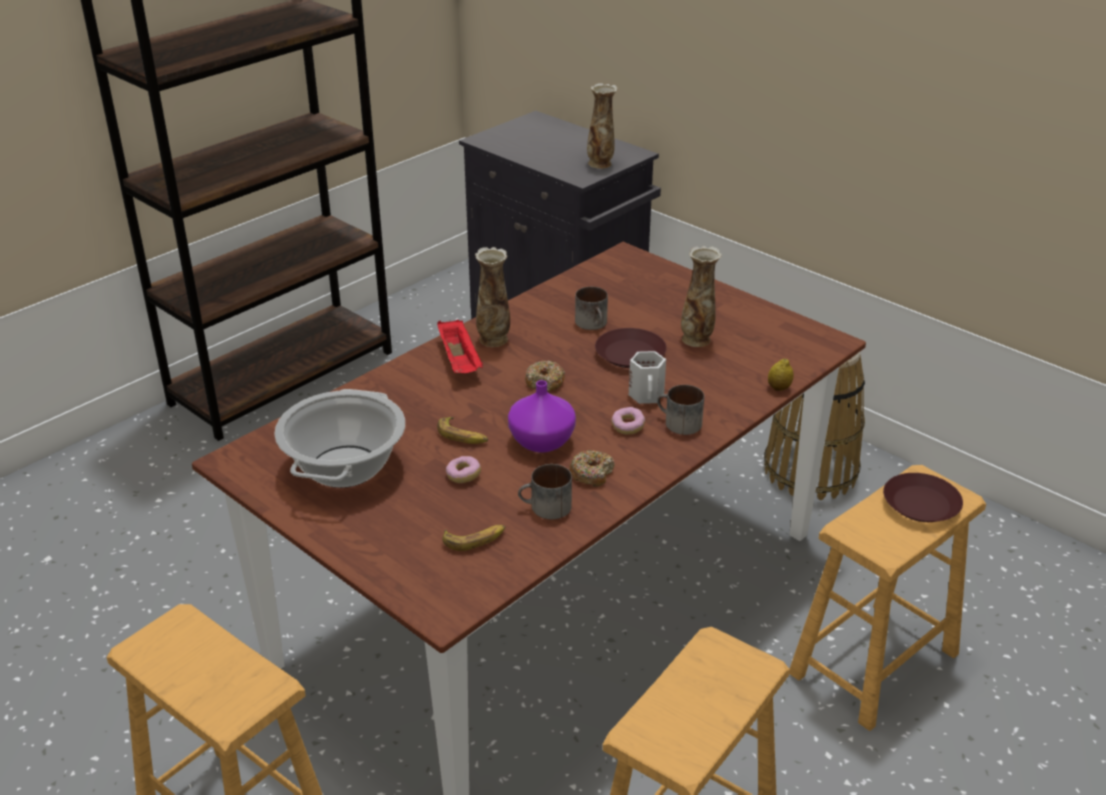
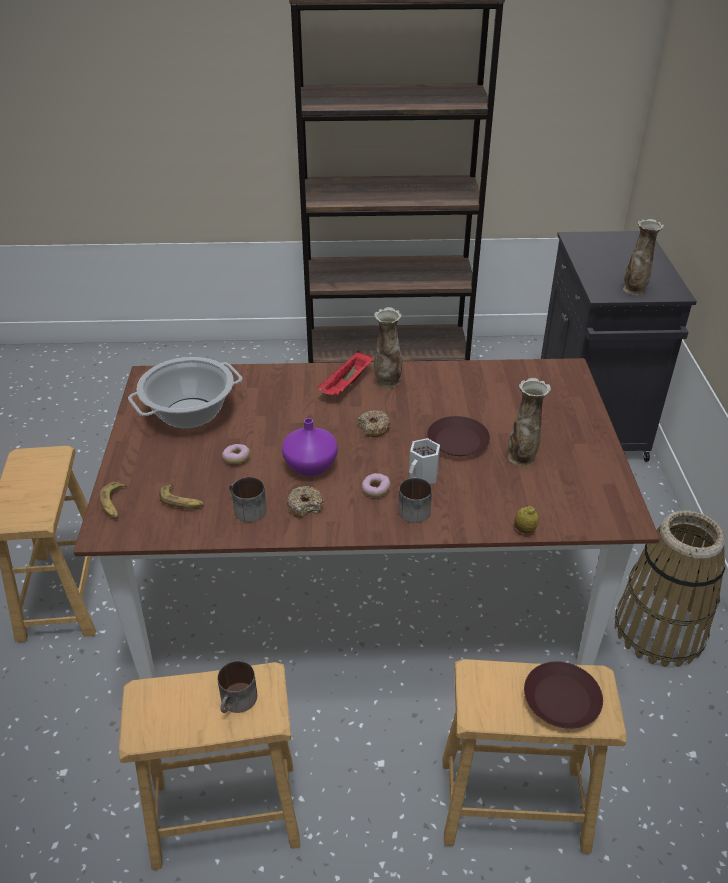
camera: 45 degrees right, 5 degrees up
banana [437,417,488,444] -> banana moved to [99,482,128,519]
mug [575,287,608,330] -> mug moved to [217,661,257,713]

